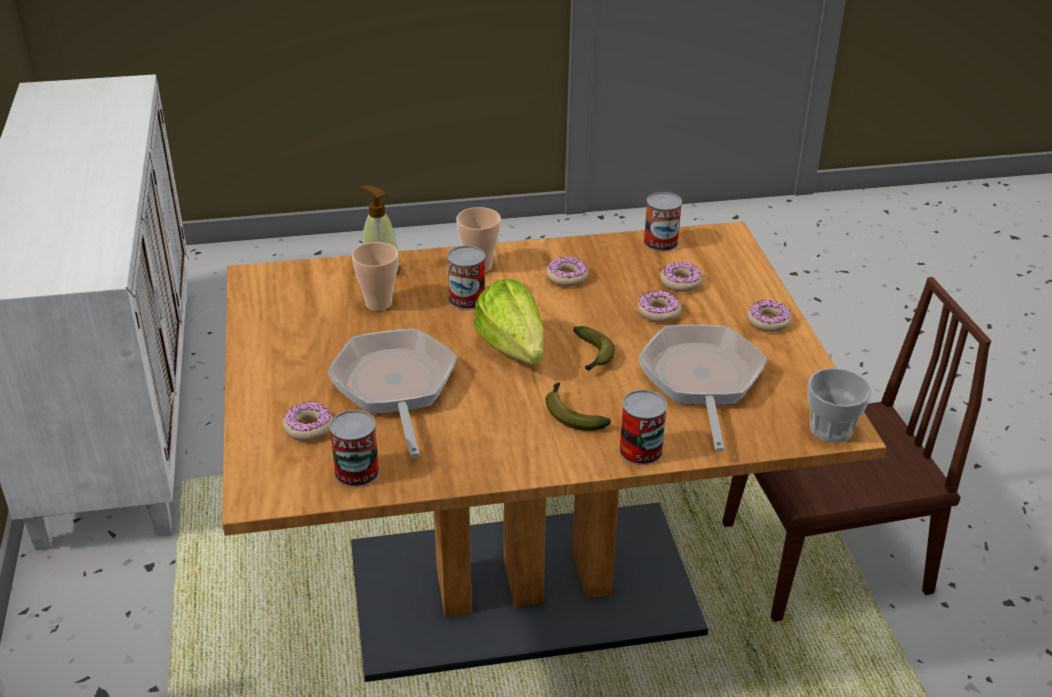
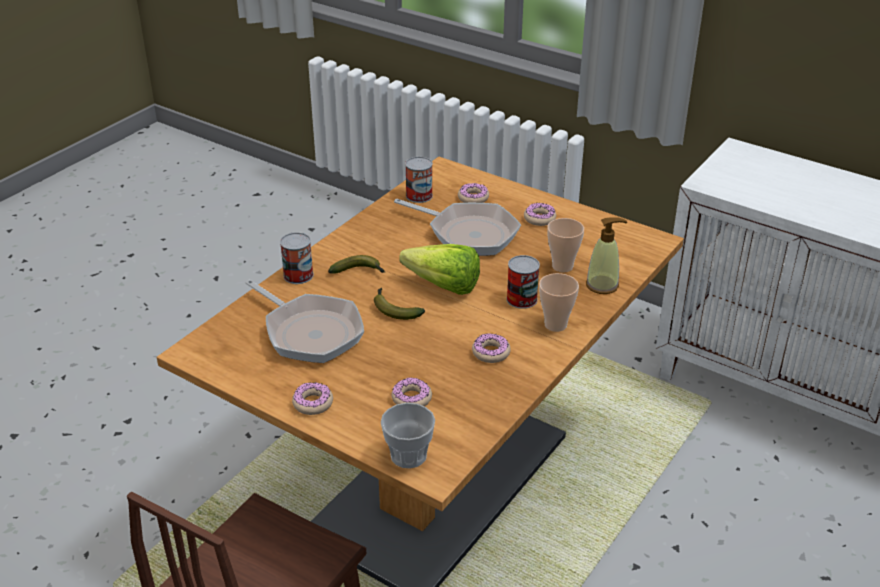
camera: 135 degrees right, 0 degrees up
donut [637,290,681,323] -> donut moved to [524,203,556,226]
can [644,192,682,252] -> none
cup [808,368,872,443] -> cup moved to [381,403,435,468]

